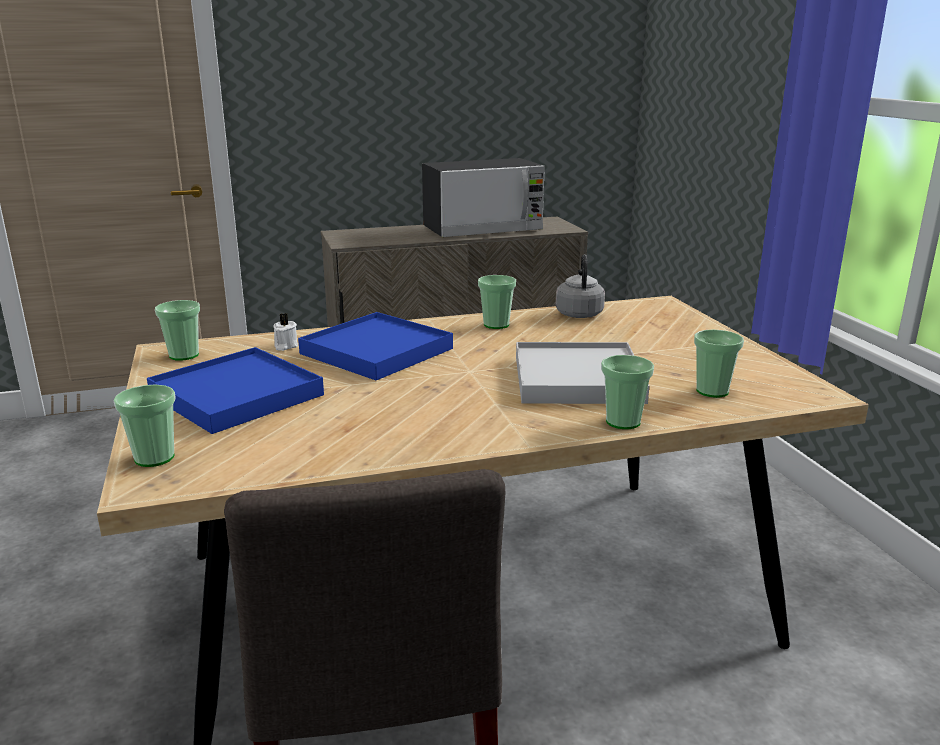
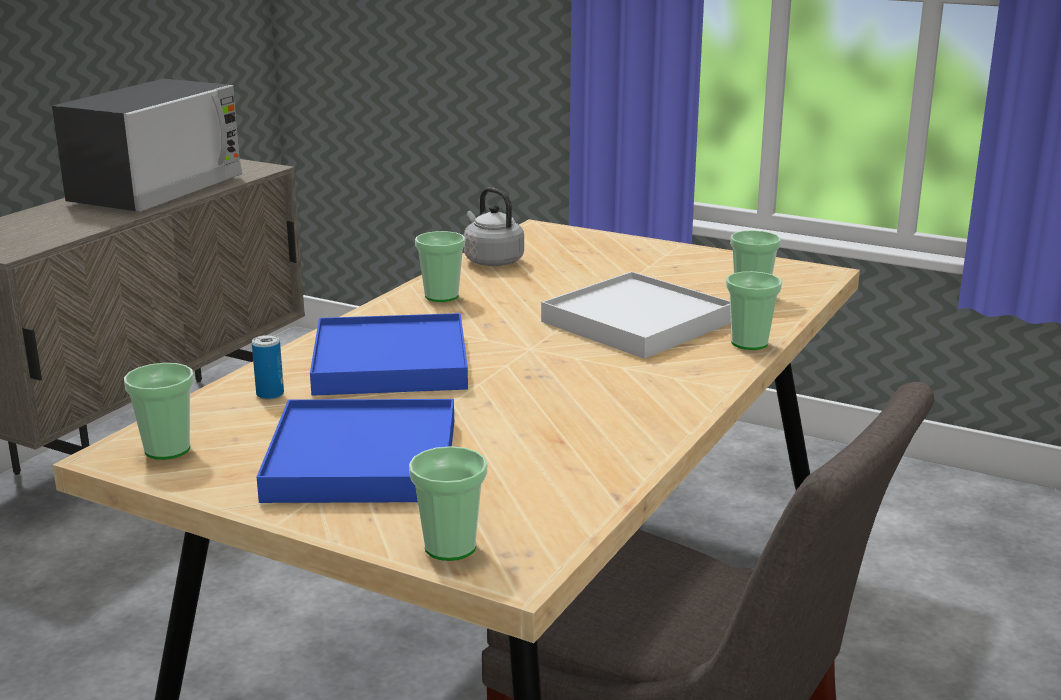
camera: 45 degrees left, 0 degrees up
white candle [273,313,298,351] -> can [252,335,284,400]

